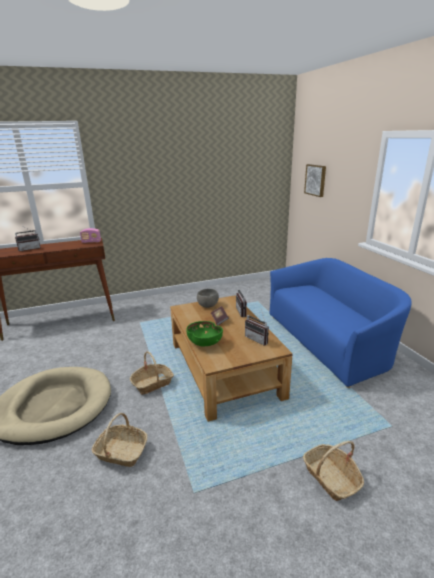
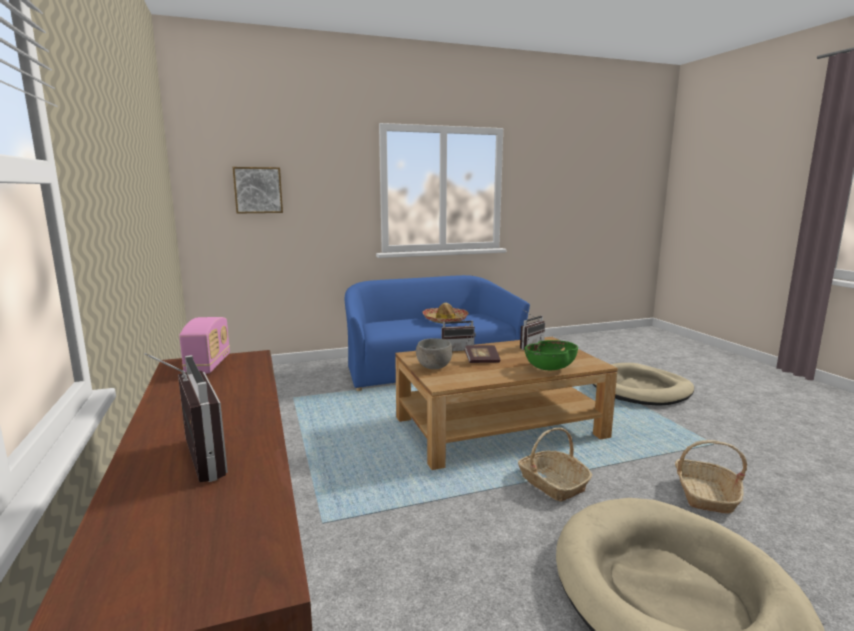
camera: 90 degrees left, 10 degrees down
basket [303,441,364,501] -> beige dog bed [593,363,694,406]
none -> hat [422,303,469,324]

